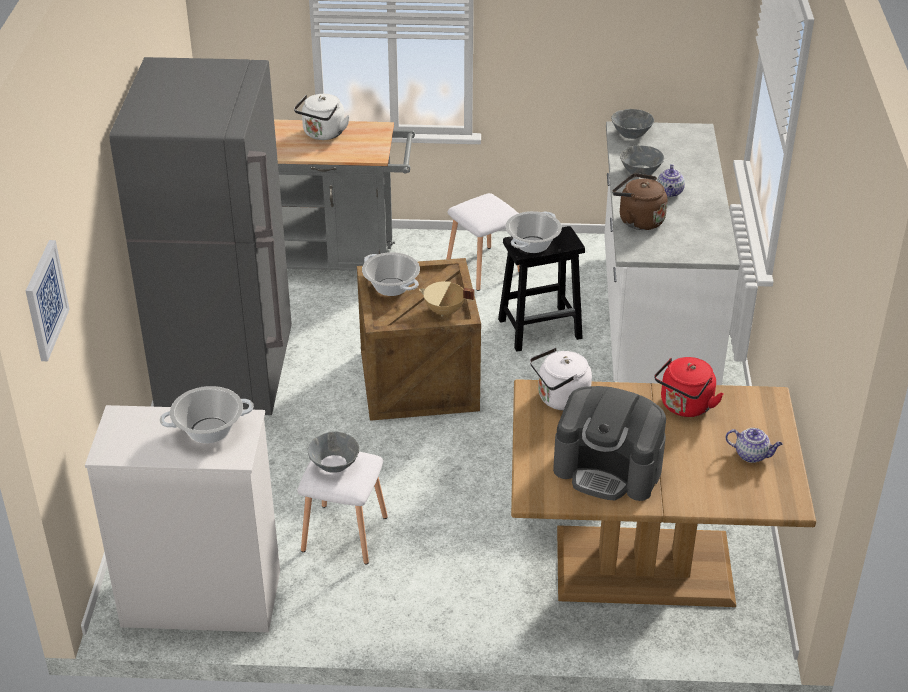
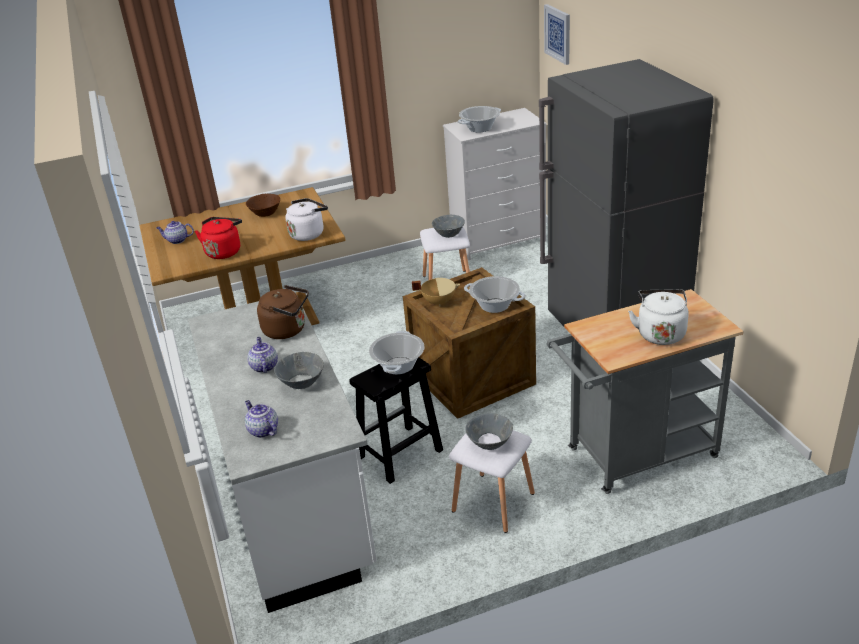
camera: 160 degrees right, 5 degrees down
coffee machine [553,386,666,501] -> brown bowl [246,194,280,217]
grey bowl [611,109,654,139] -> grey bowl moved to [465,413,513,450]
none -> teapot [245,400,278,438]

